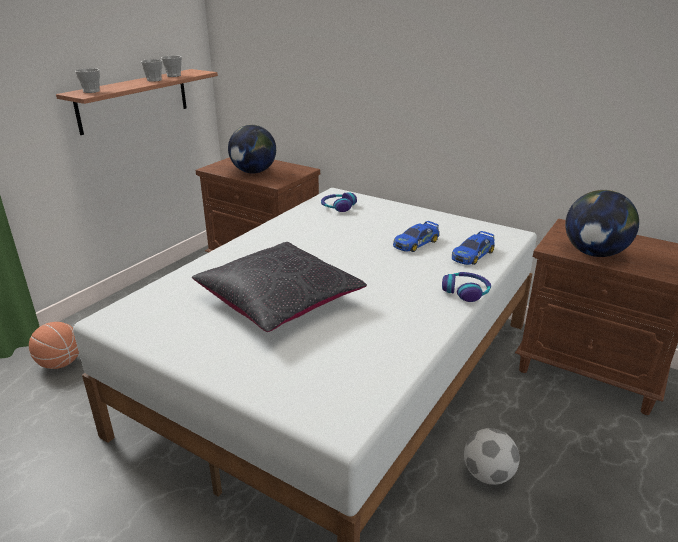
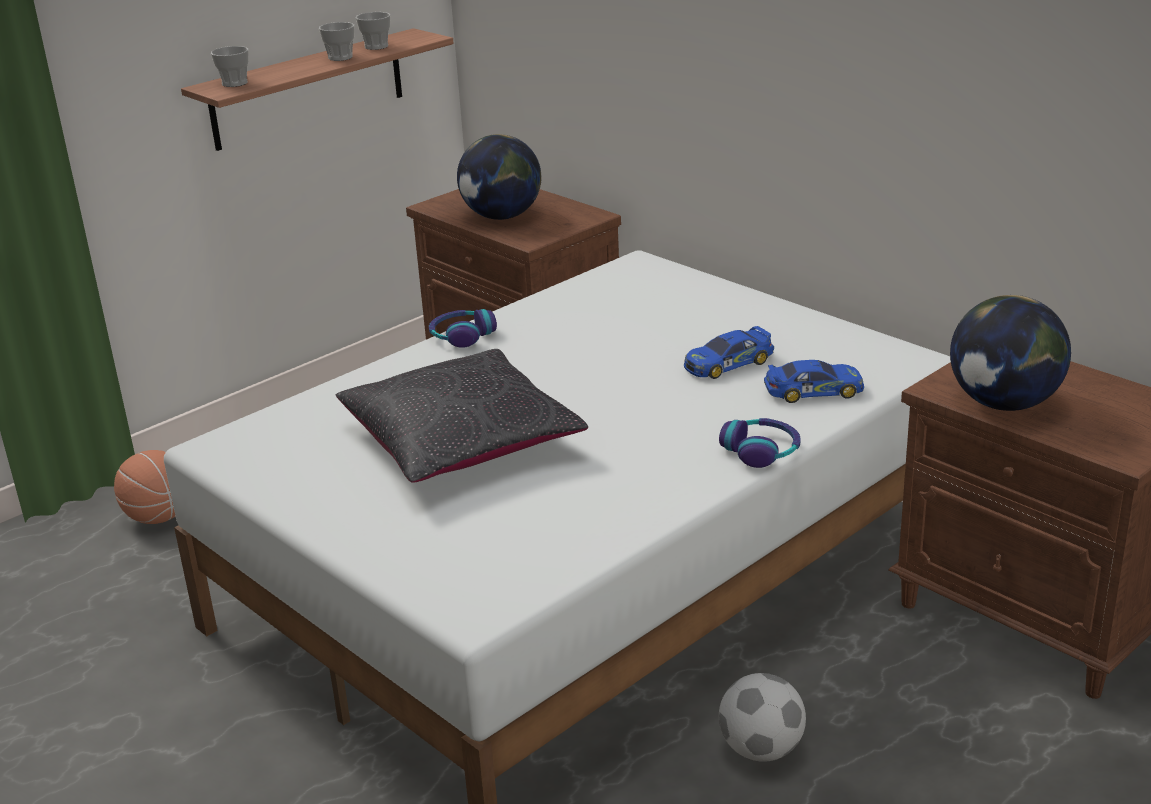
camera: 15 degrees right, 0 degrees up
headphones [321,192,357,212] -> headphones moved to [429,309,497,348]
toy car [452,231,495,265] -> toy car turned 150 degrees counterclockwise [764,360,864,403]

